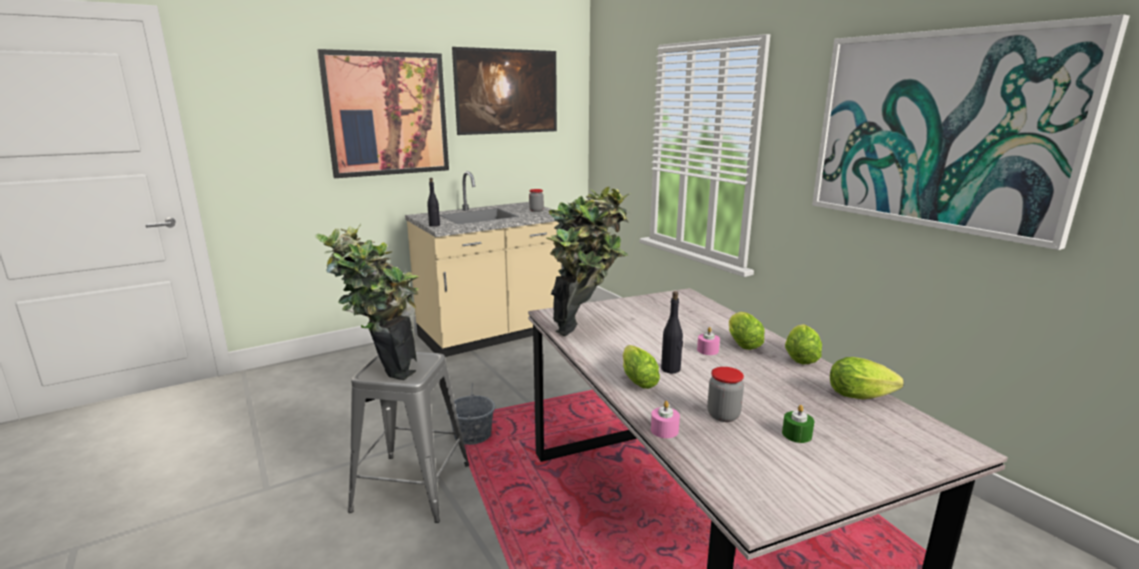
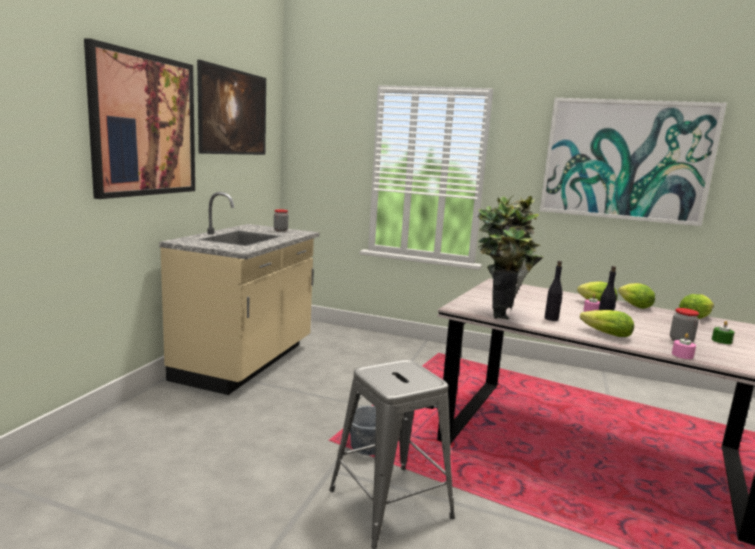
camera: 40 degrees left, 5 degrees down
potted plant [315,224,419,380] -> none
black bottle [427,178,440,227] -> black bottle moved to [544,261,563,321]

